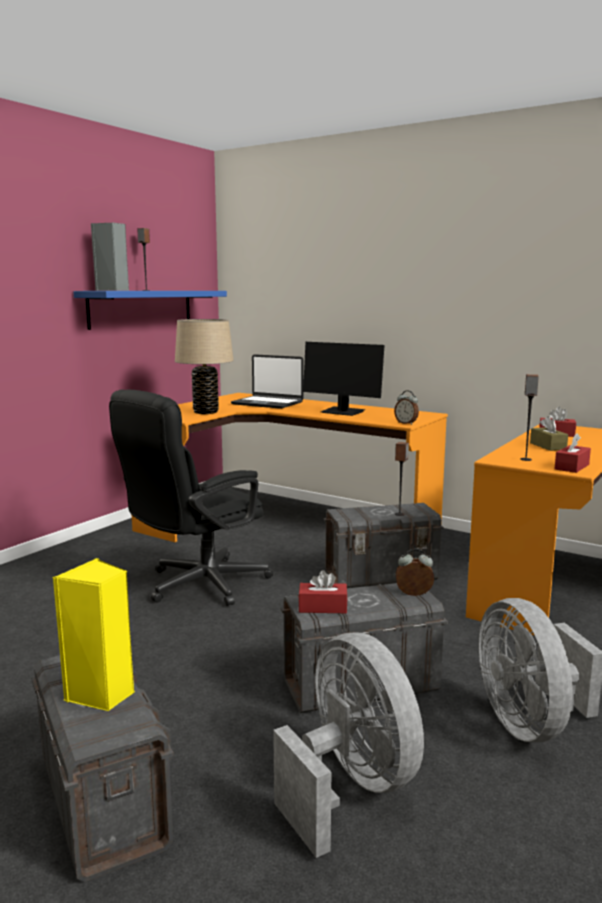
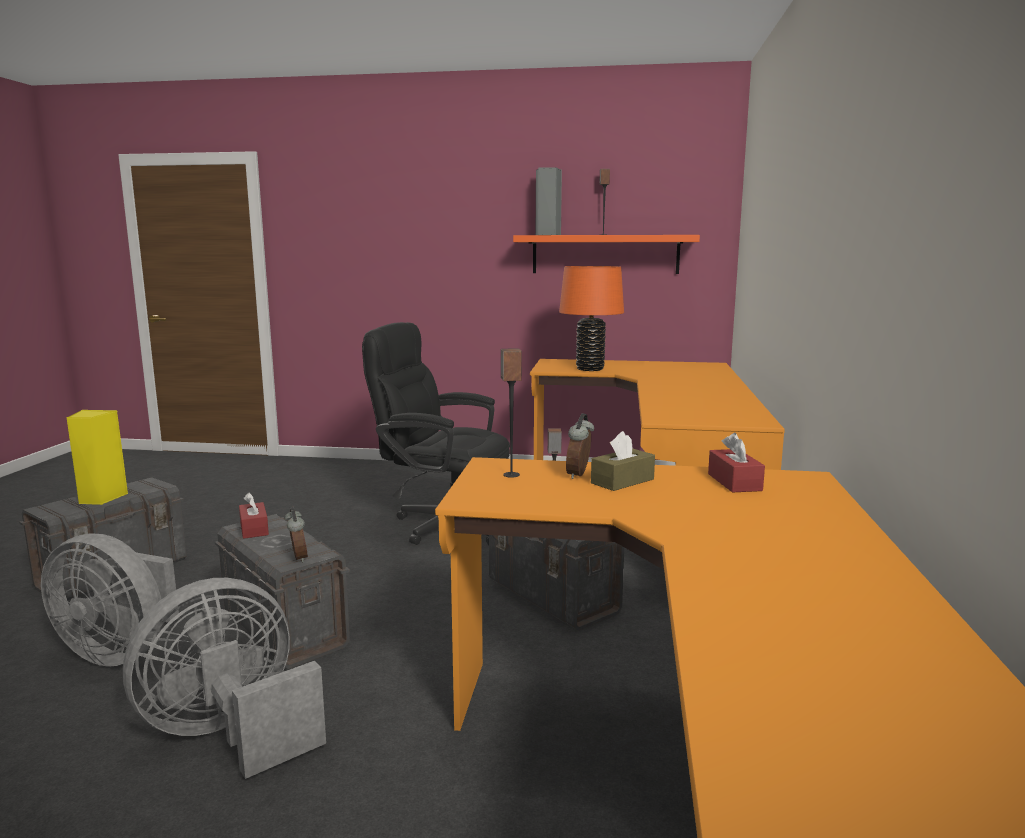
camera: 65 degrees right, 0 degrees up
blue shelf [73,291,227,330] -> orange shelf [513,235,700,274]
beige table lamp [175,319,234,414] -> orange table lamp [559,266,624,371]
laptop [231,354,304,409] -> none
grey fan [273,633,424,858] -> grey fan turned 75 degrees clockwise [41,533,179,667]
monitor [303,342,385,416] -> none
alarm clock [394,391,419,425] -> alarm clock moved to [566,413,594,479]
red tissue box [555,433,591,473] -> none

